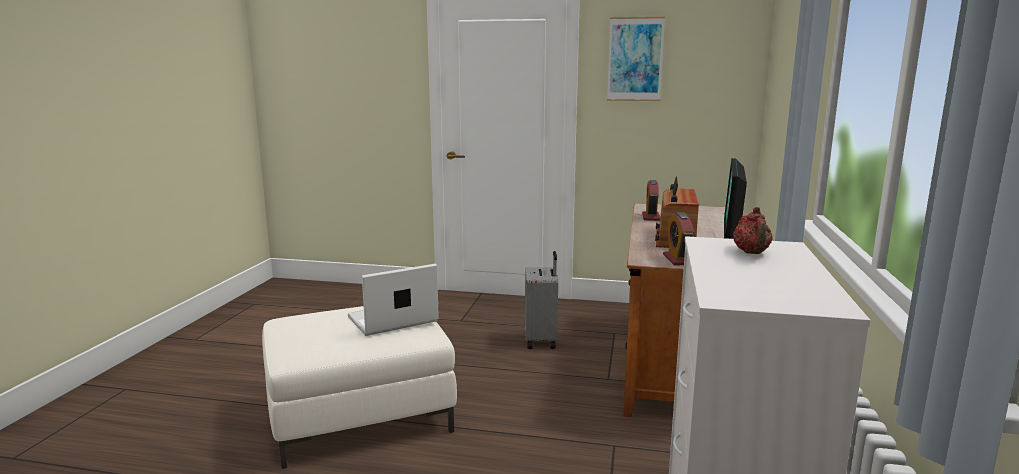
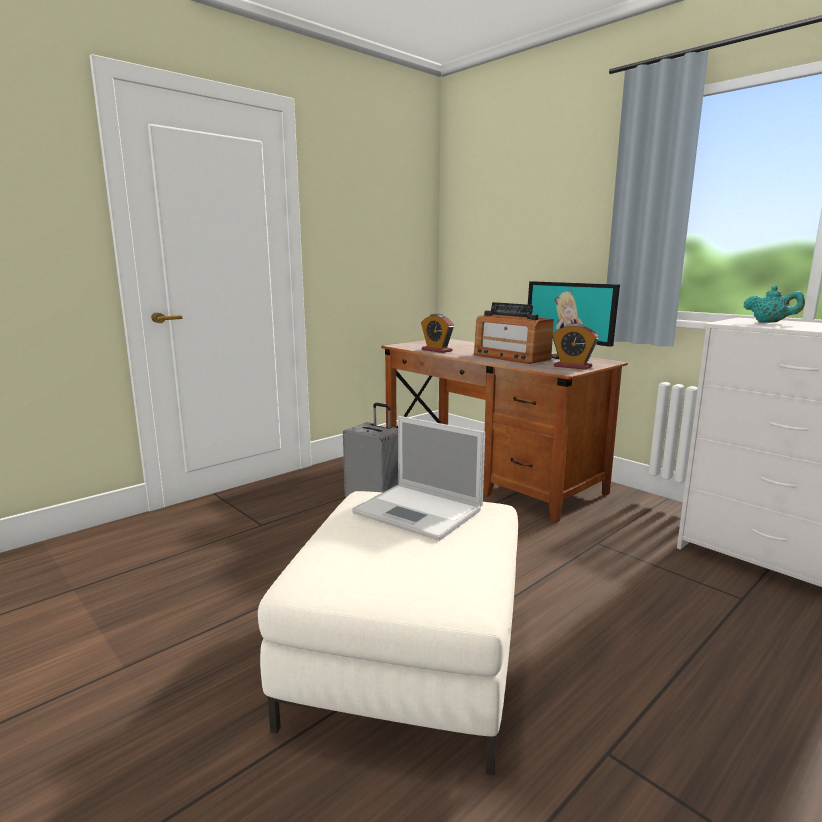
camera: 55 degrees left, 0 degrees up
laptop [348,264,439,336] -> laptop turned 60 degrees counterclockwise [352,416,485,541]
picture [607,17,665,101] -> none
red teapot [733,207,773,254] -> turquoise teapot [744,286,805,323]

